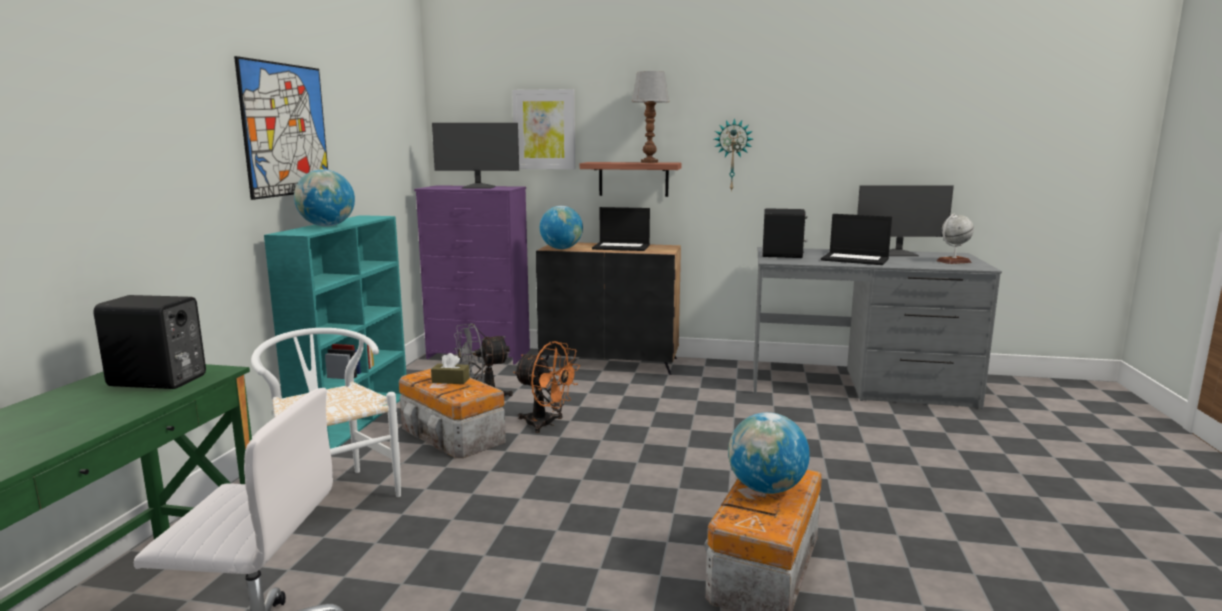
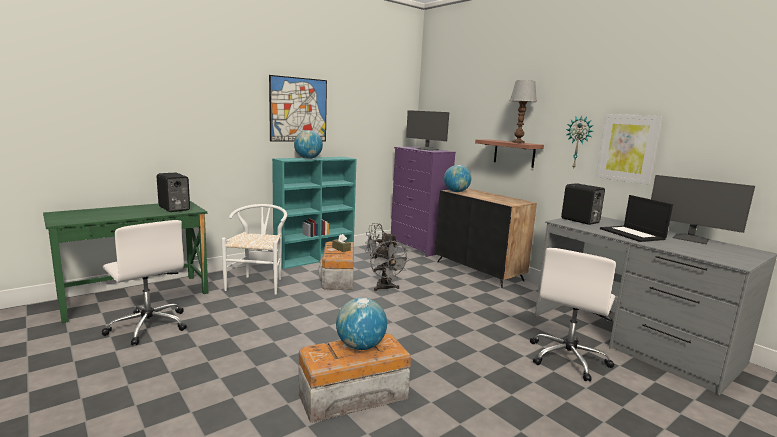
camera: 40 degrees right, 0 degrees up
picture [512,89,575,169] -> picture moved to [596,114,663,185]
orange fan [513,341,580,433] -> grey fan [370,241,410,291]
laptop [592,207,650,251] -> none
globe [936,213,974,264] -> none
none -> white office chair [530,248,616,381]

